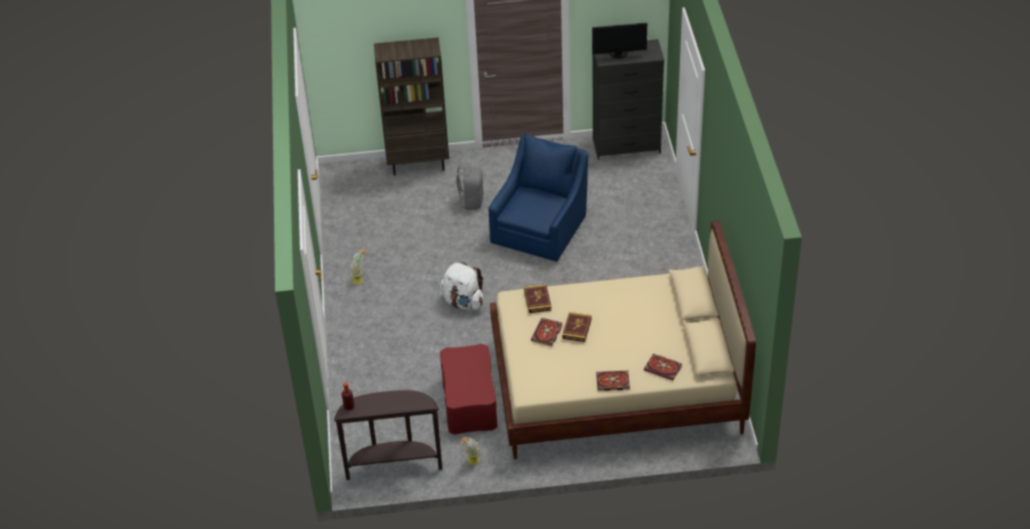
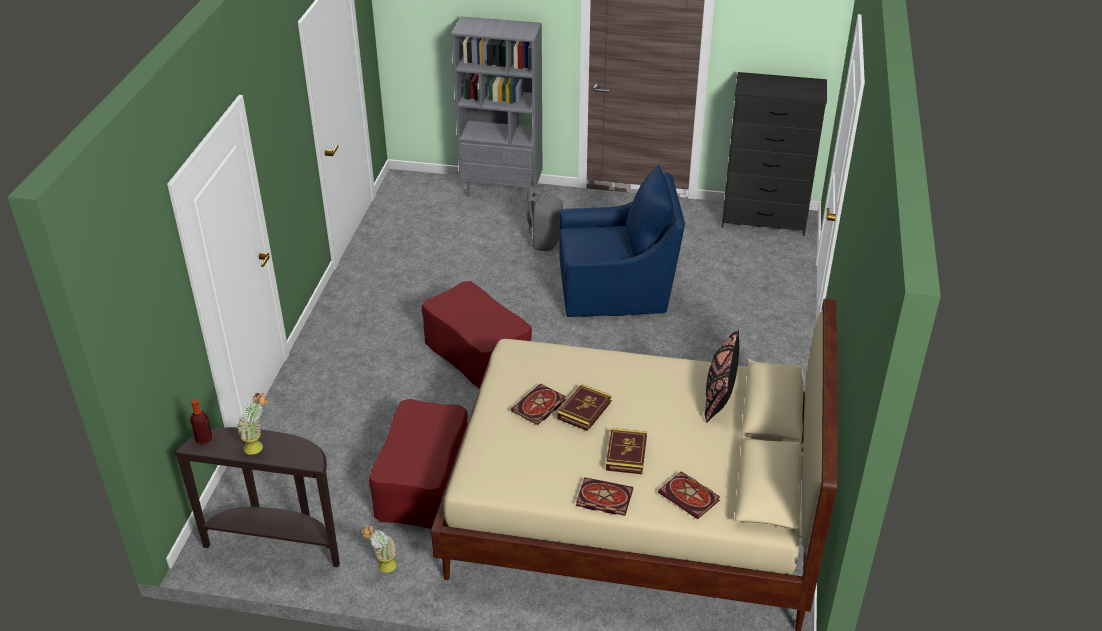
camera: 15 degrees right, 5 degrees down
potted plant [350,247,367,284] -> potted plant moved to [237,393,268,455]
brown bookcase [374,37,449,176] -> grey bookcase [451,16,542,203]
white backpack [440,262,483,310] -> red ottoman [422,281,532,389]
blue armchair [488,133,588,262] -> blue armchair turned 45 degrees clockwise [559,165,685,317]
book [524,284,552,313] -> book moved to [606,428,647,474]
monitor [592,23,647,58] -> none
none -> black pillow [705,329,739,423]

